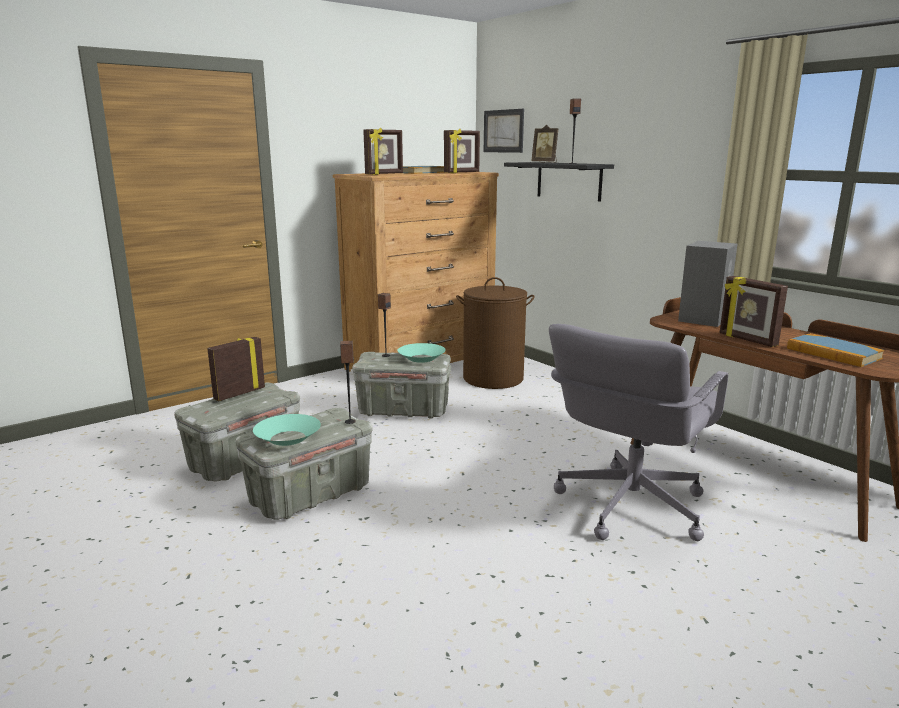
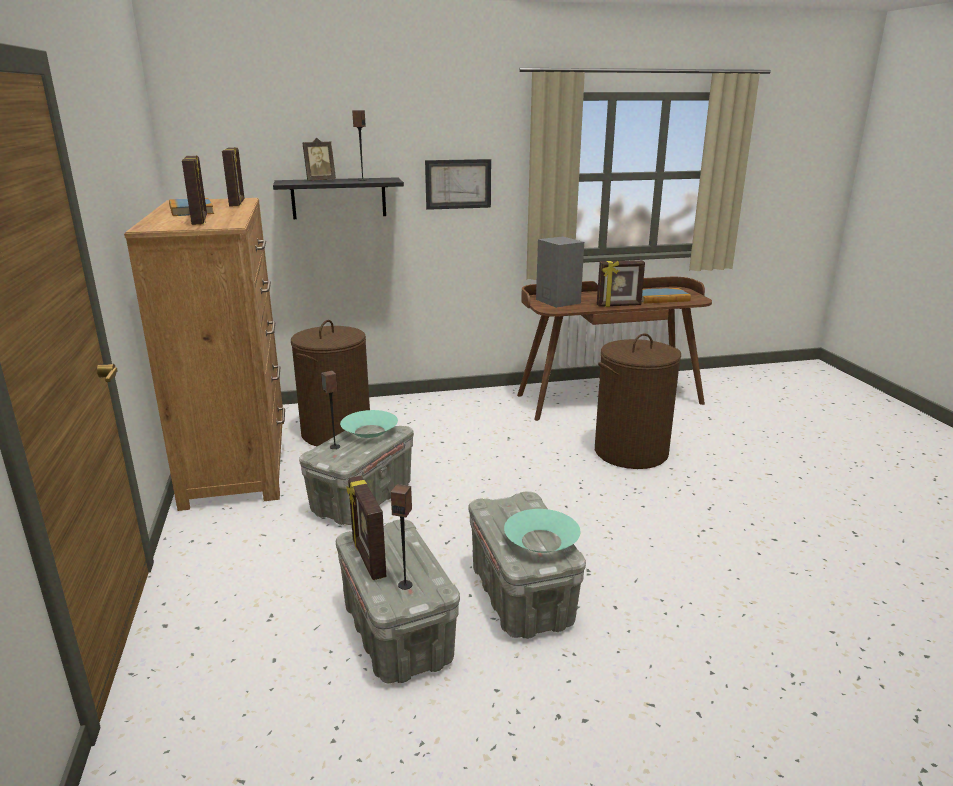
camera: 65 degrees left, 5 degrees up
speaker [340,341,356,424] -> speaker moved to [391,484,413,590]
picture [484,109,524,153] -> picture moved to [425,159,491,210]
grey office chair [549,324,728,541] -> brown laundry basket [595,333,681,469]

